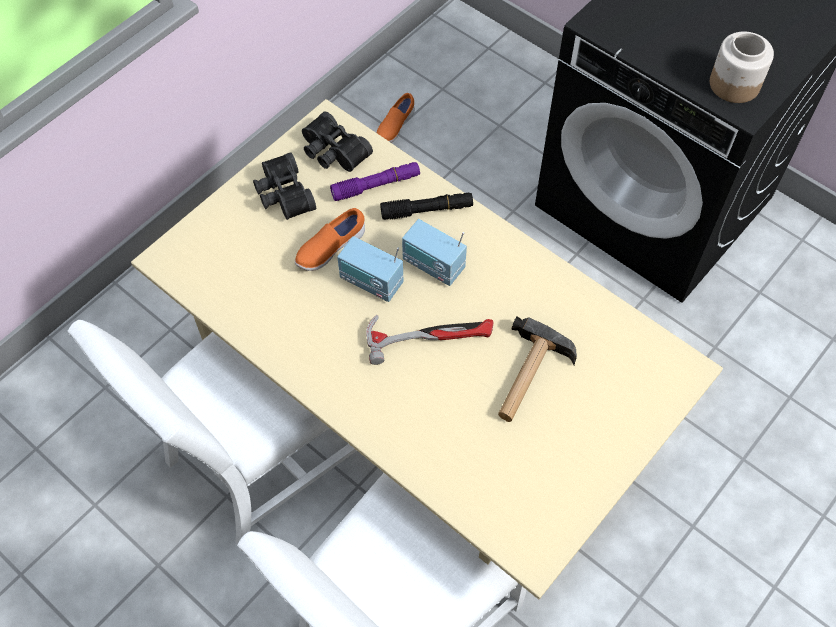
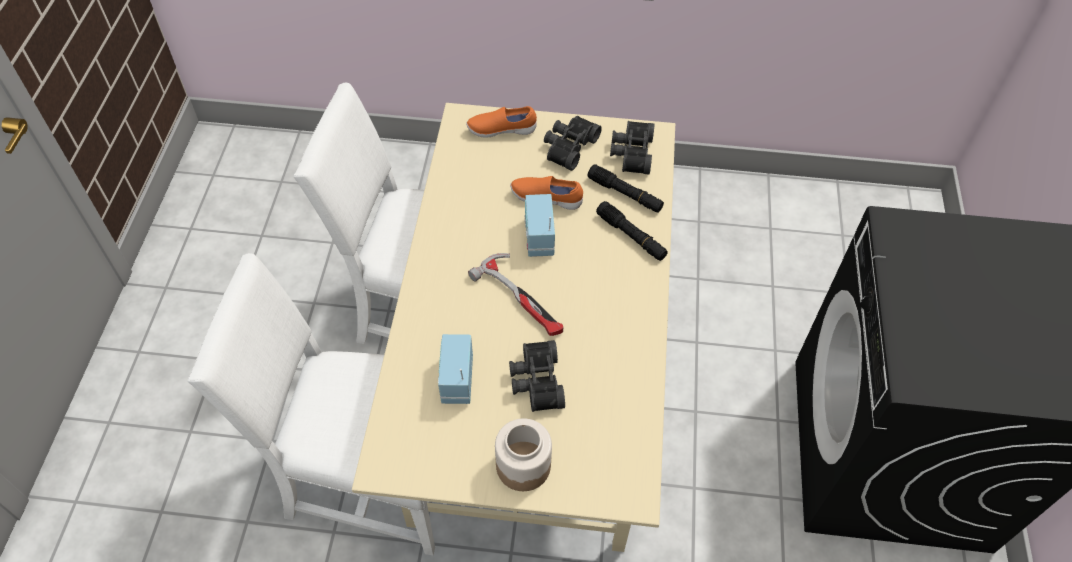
camera: 55 degrees right, 5 degrees down
purple flashlight [330,162,420,201] -> black flashlight [587,164,664,212]
orange shoe [377,93,415,143] -> orange shoe moved to [466,106,537,138]
radio [402,219,467,286] -> radio moved to [438,334,473,404]
hammer [498,316,577,422] -> black binoculars [509,340,565,412]
jar [710,32,774,103] -> jar moved to [495,418,552,491]

